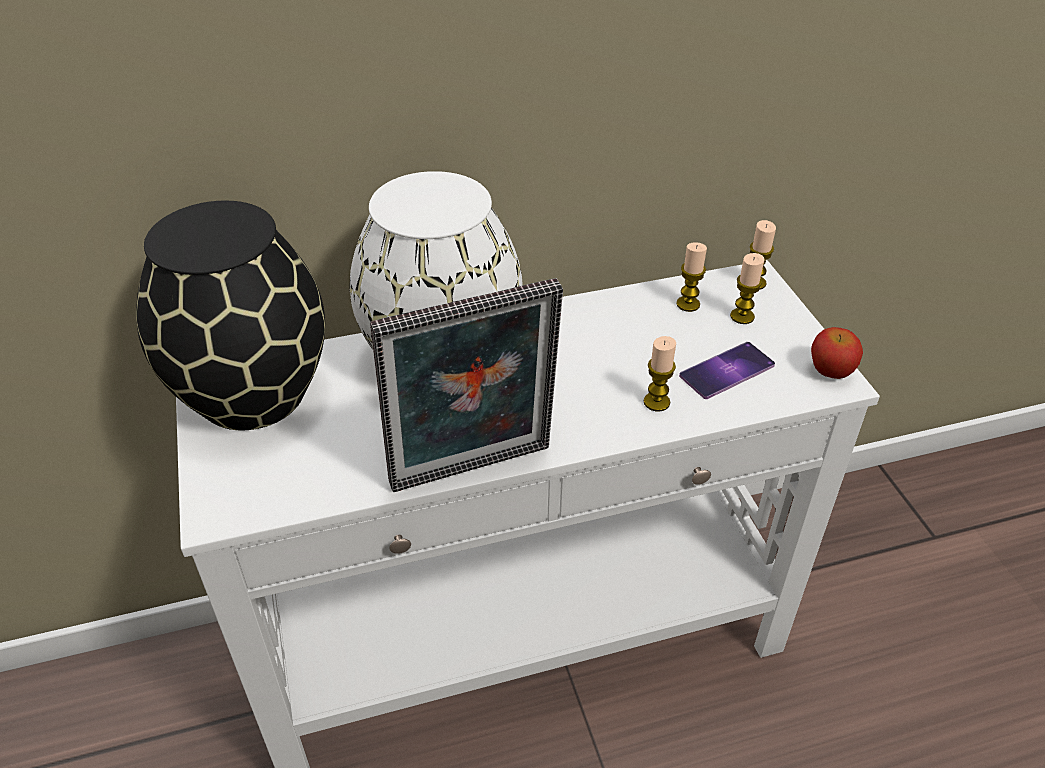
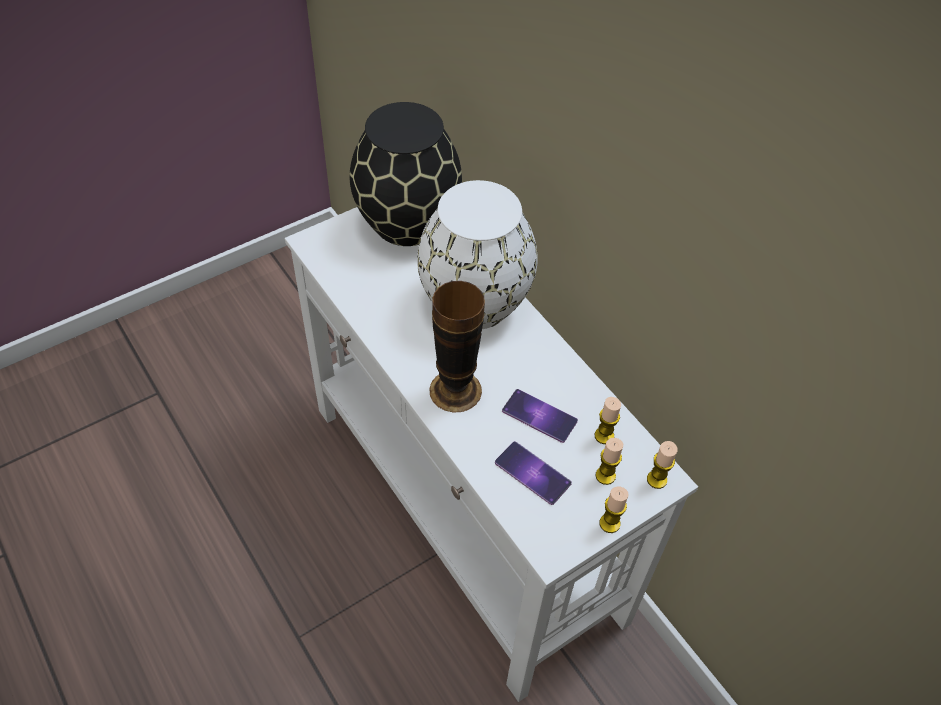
camera: 70 degrees right, 10 degrees up
picture frame [370,278,563,492] -> none
candle [644,336,676,412] -> candle moved to [599,486,629,533]
apple [811,327,863,379] -> none
none -> vase [429,281,485,413]
none -> phone [502,389,578,443]

